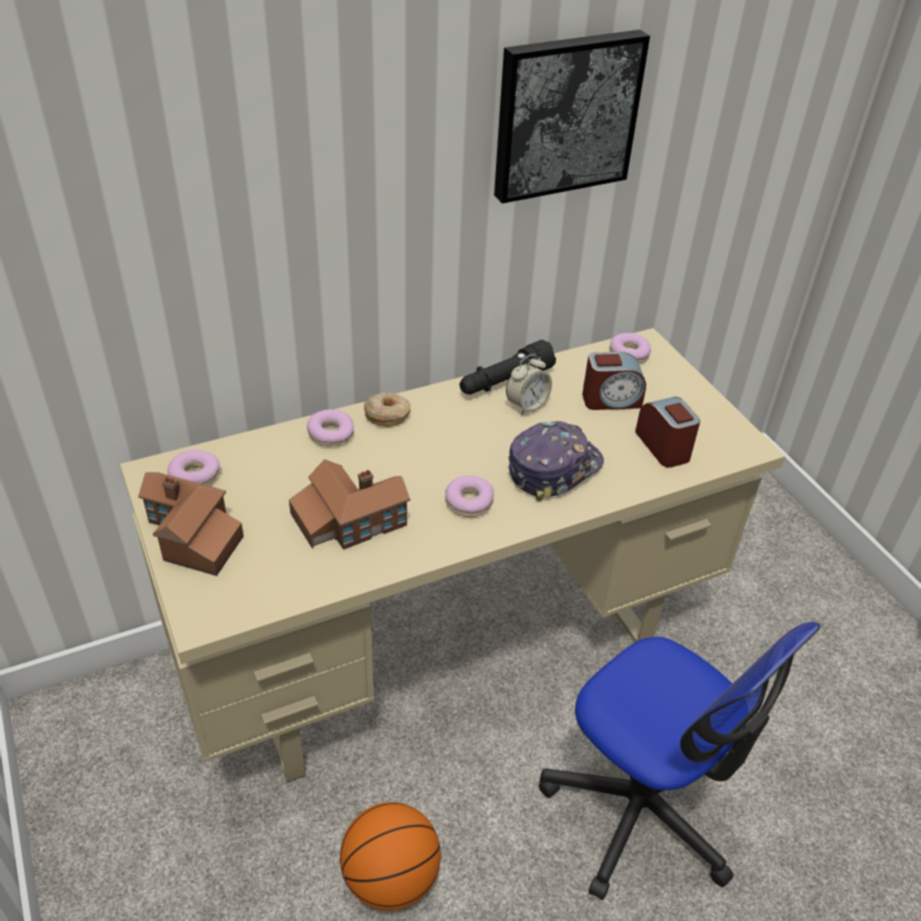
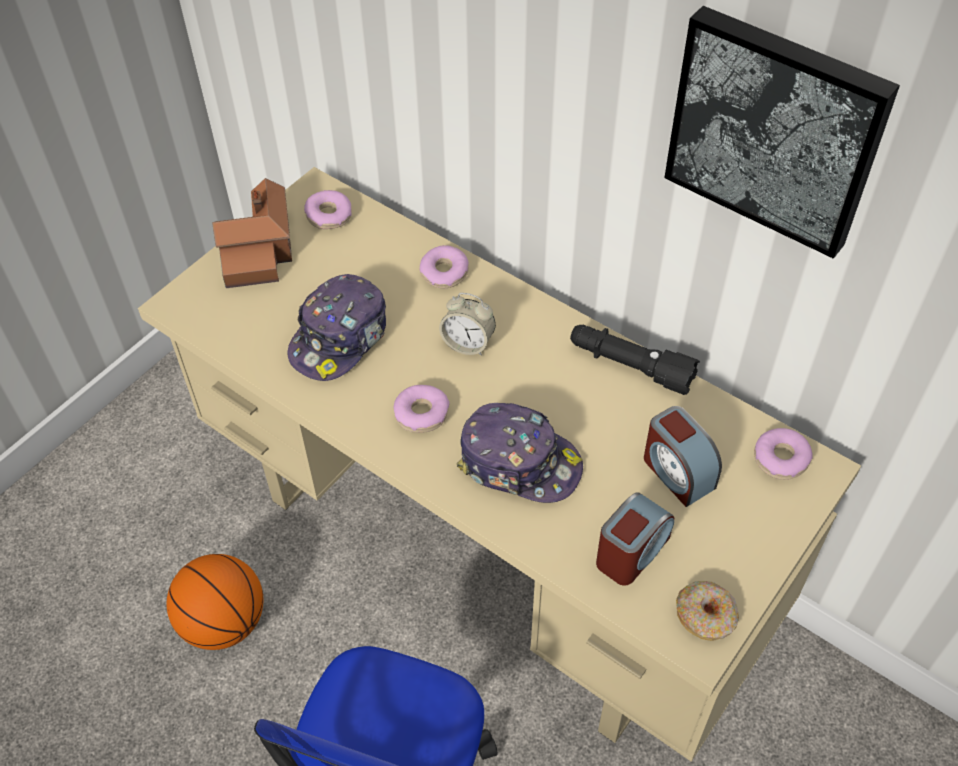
camera: 65 degrees right, 10 degrees up
toy house [289,459,410,550] -> cap [287,274,386,381]
donut [364,392,411,427] -> donut moved to [676,581,739,641]
alarm clock [506,354,552,415] -> alarm clock moved to [439,293,496,356]

